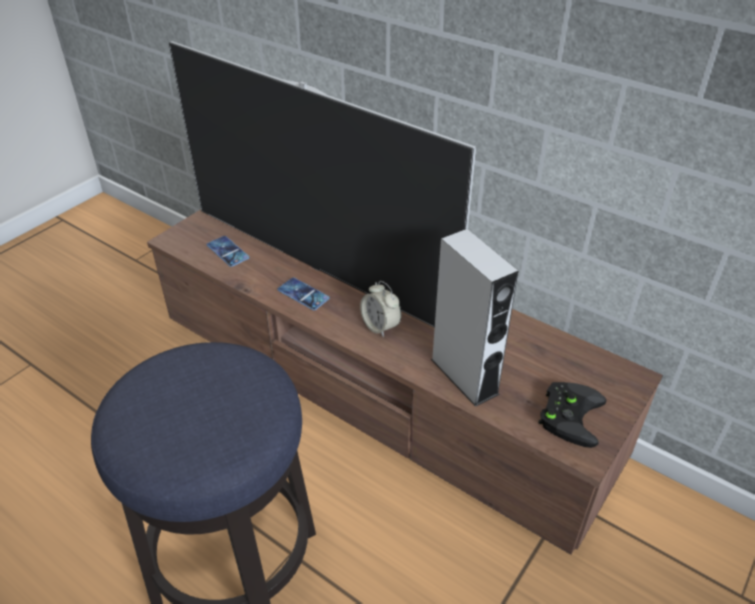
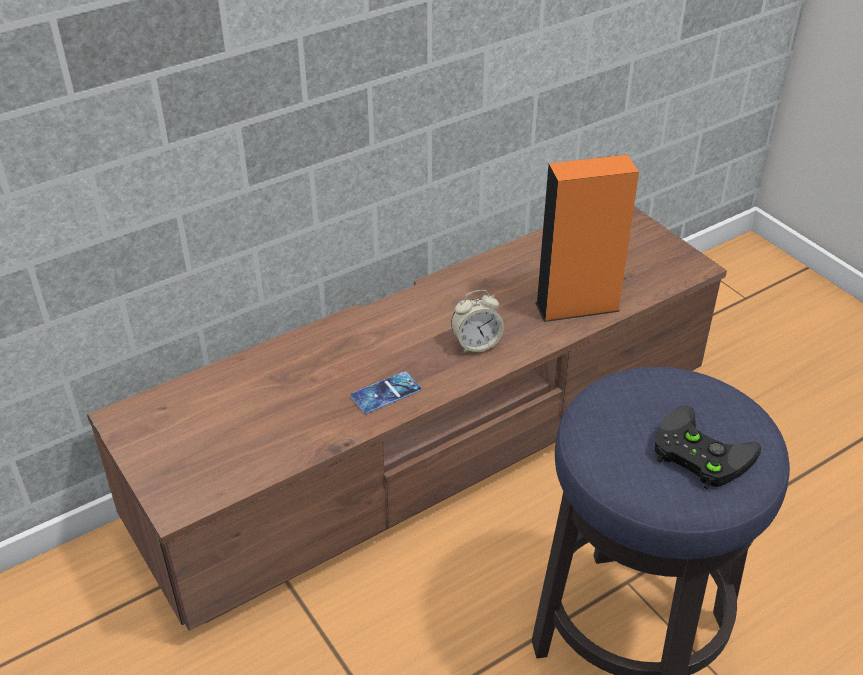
camera: 70 degrees left, 0 degrees up
television [169,41,476,328] -> none
phone [207,236,250,267] -> none
grey speaker [431,229,518,407] -> orange speaker [535,154,639,322]
black game controller [538,382,606,448] -> black game controller moved to [655,406,761,489]

